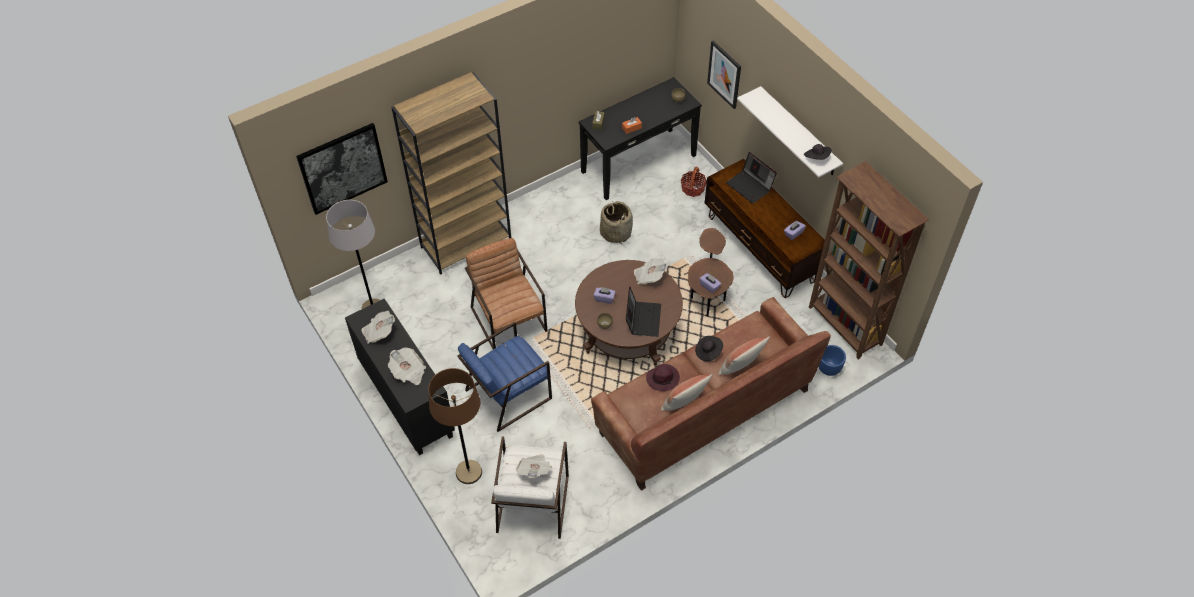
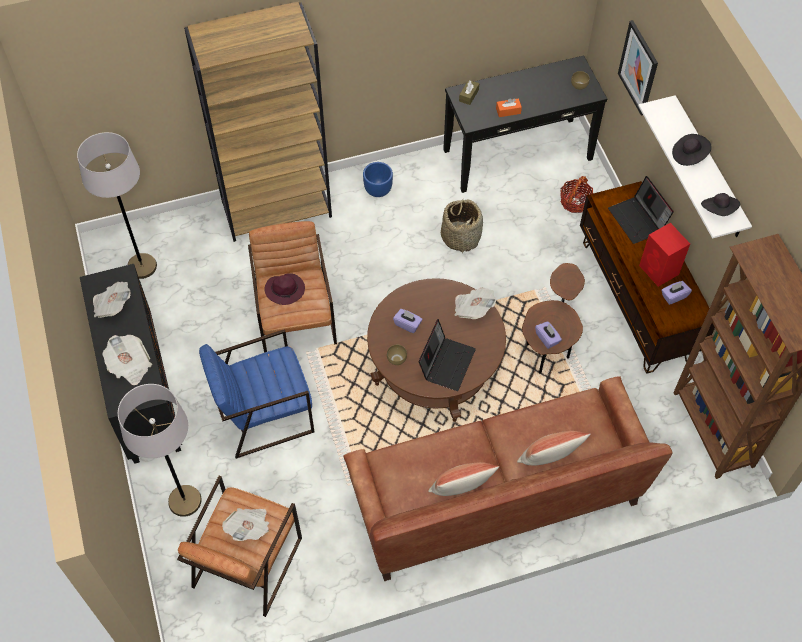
camera: 15 degrees right, 5 degrees up
picture [296,123,388,215] -> none
brown floor lamp [428,368,482,484] -> grey floor lamp [118,384,202,517]
white armchair [491,436,569,539] -> brown armchair [177,476,302,617]
purple hat [646,364,680,391] -> purple hat moved to [264,273,305,305]
black hat [695,336,723,362] -> black hat moved to [672,134,712,166]
blue planter [819,345,846,376] -> blue planter moved to [363,162,393,197]
none -> red speaker [639,223,690,287]

